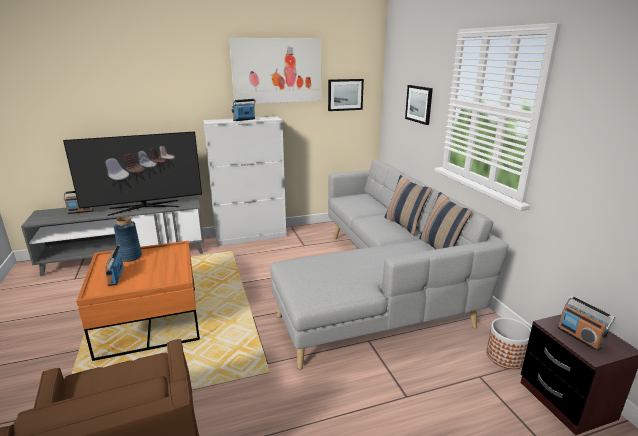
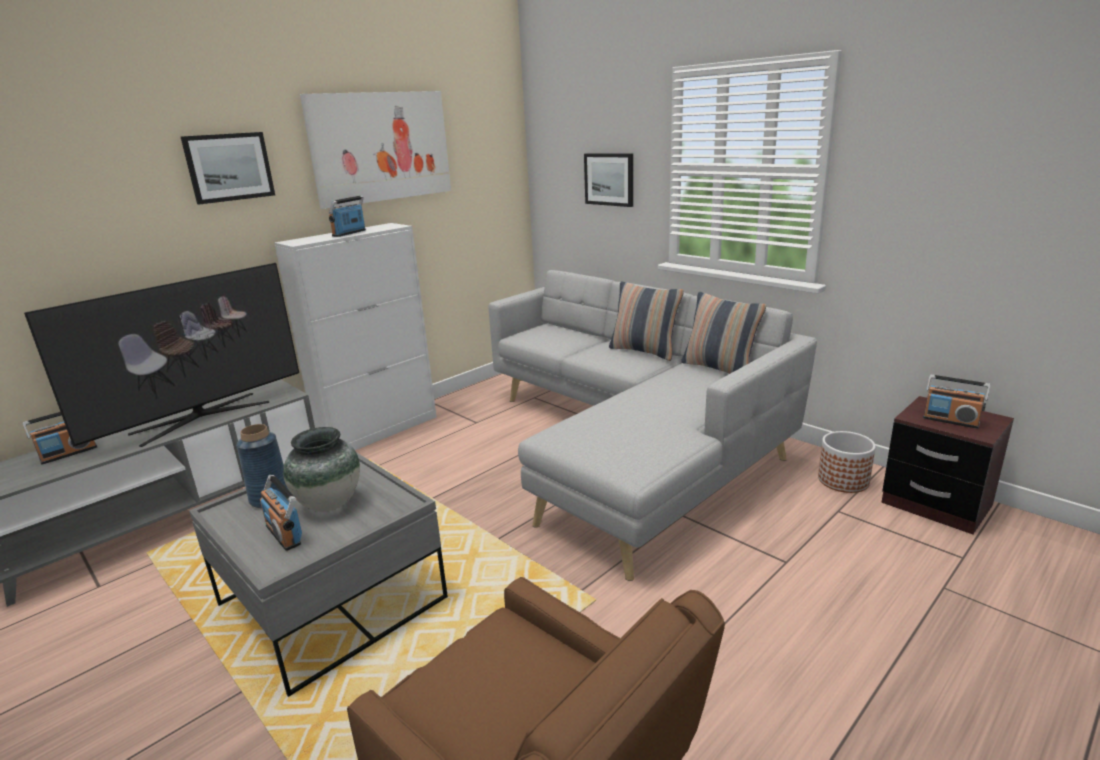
camera: 25 degrees left, 0 degrees up
orange coffee table [76,241,200,361] -> grey coffee table [189,452,448,697]
picture [328,79,364,111] -> picture moved to [181,132,275,204]
none -> vase [283,427,360,512]

